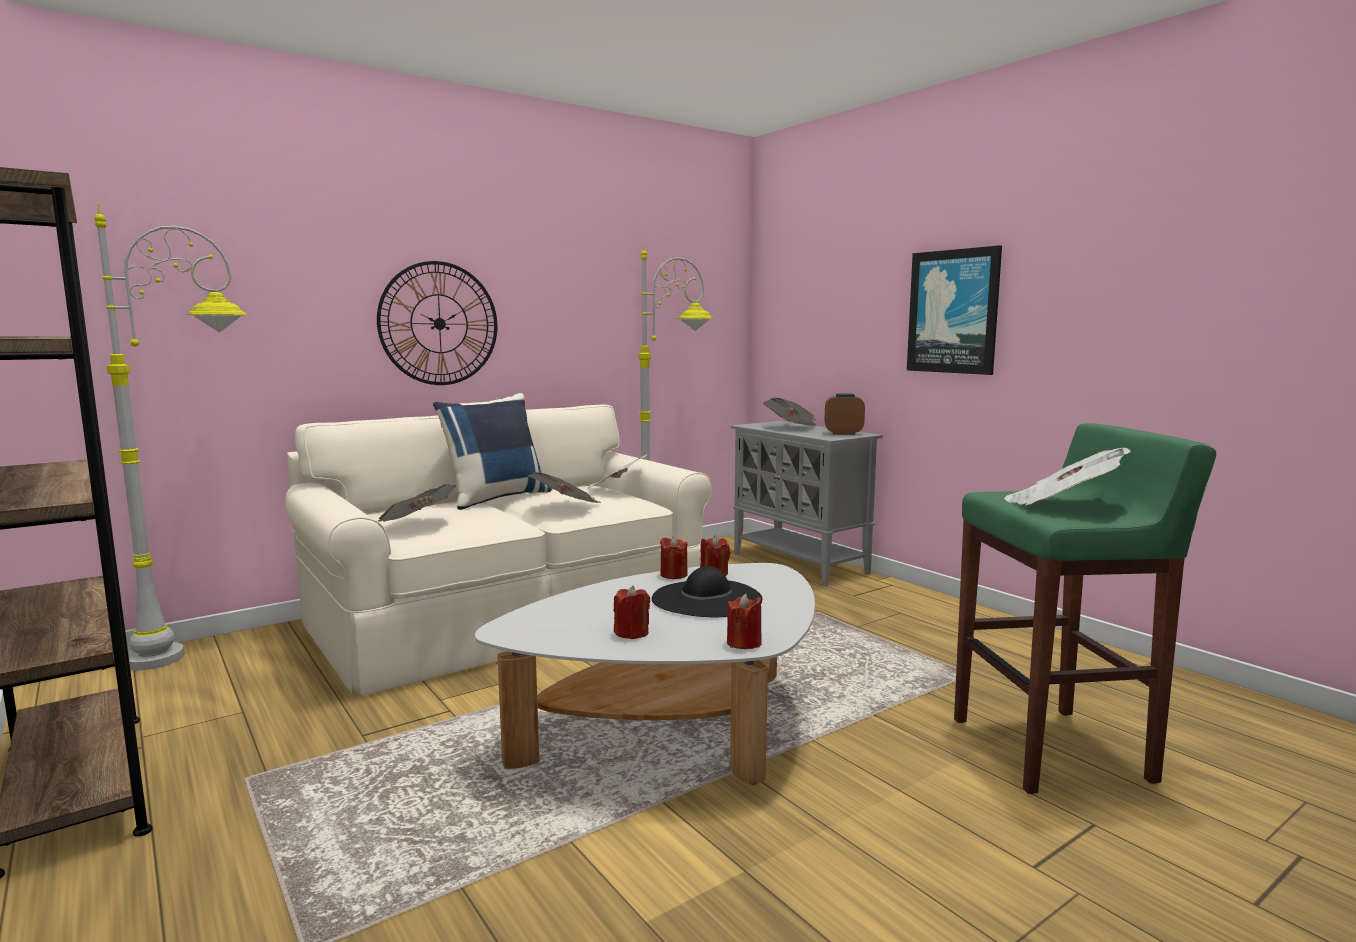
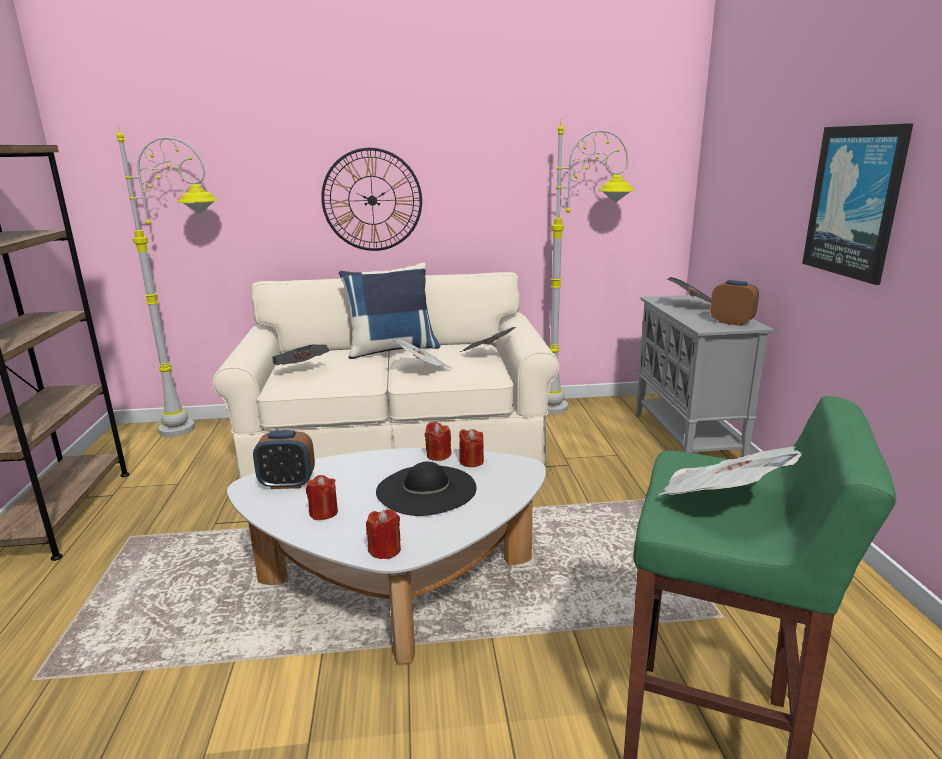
camera: 30 degrees right, 10 degrees up
none -> alarm clock [253,430,315,489]

